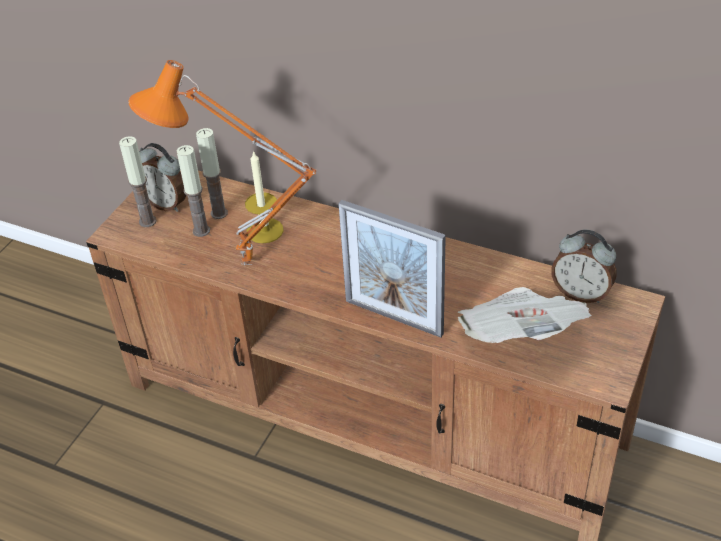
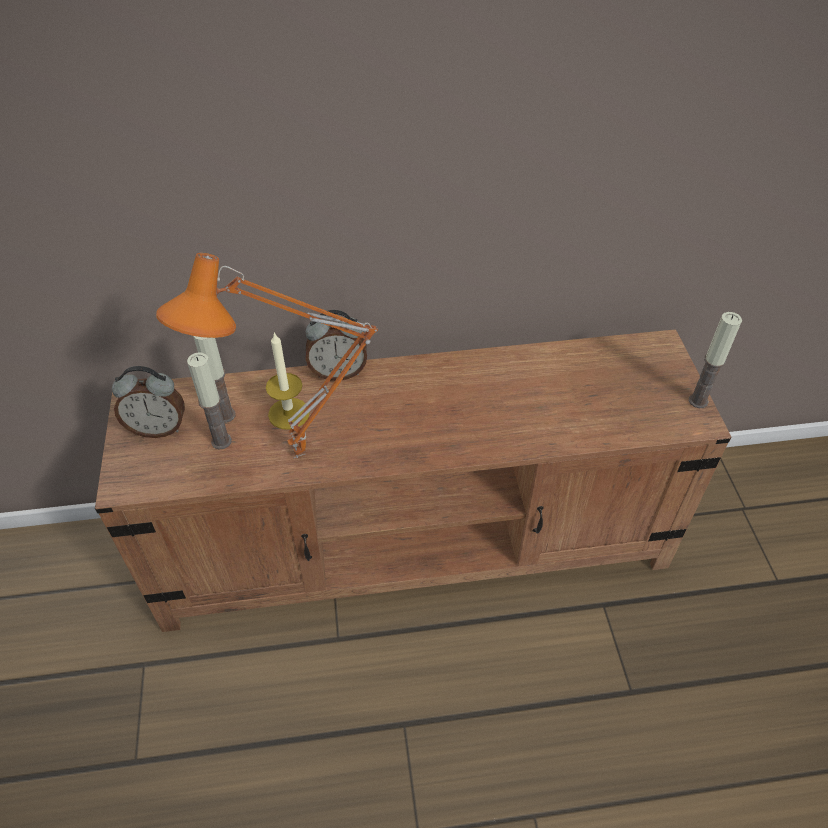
camera: 35 degrees left, 5 degrees up
candle [119,136,157,227] -> candle moved to [689,312,742,408]
picture frame [338,200,446,338] -> none
newspaper [458,287,591,343] -> none
alarm clock [551,230,617,303] -> alarm clock moved to [306,310,367,381]

